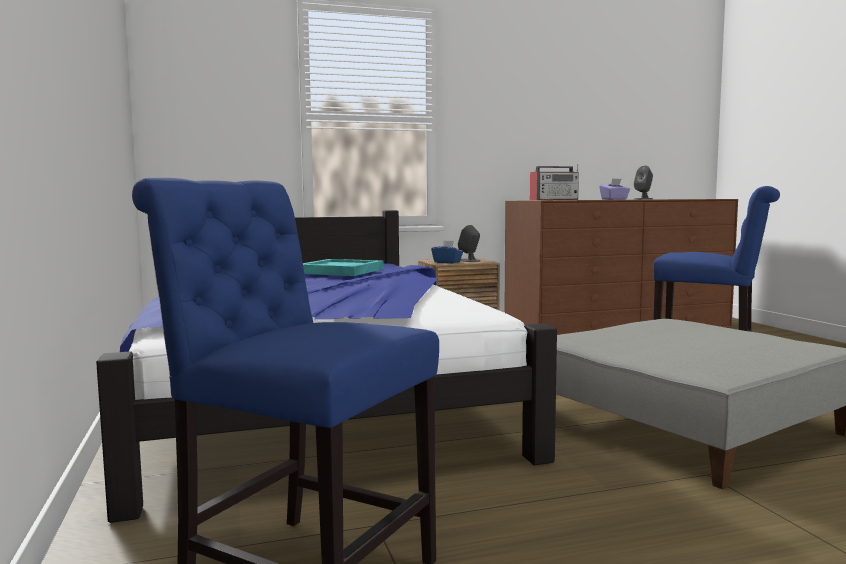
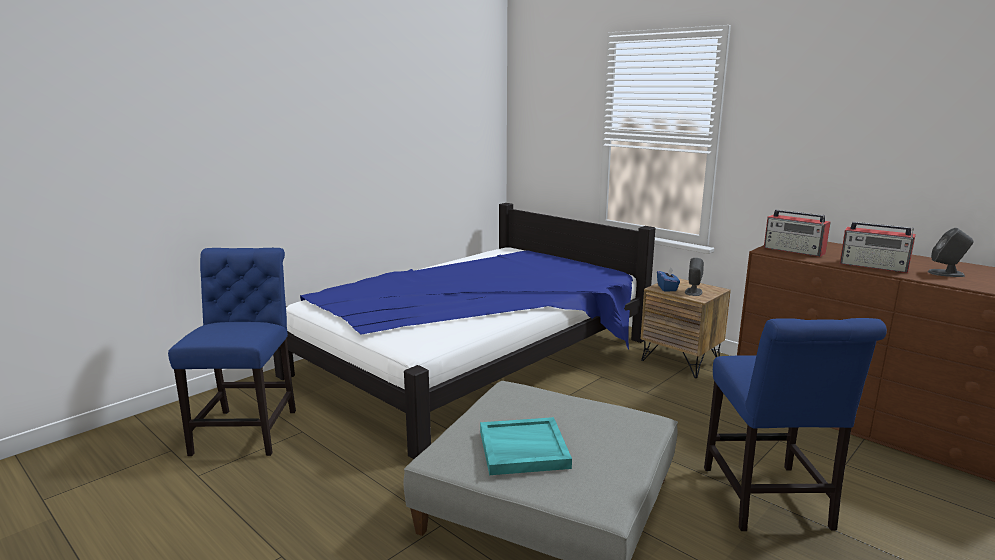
camera: 60 degrees right, 10 degrees up
turquoise tray [303,259,383,276] -> turquoise tray moved to [480,417,572,475]
purple tissue box [599,178,630,200] -> radio [839,222,916,273]

